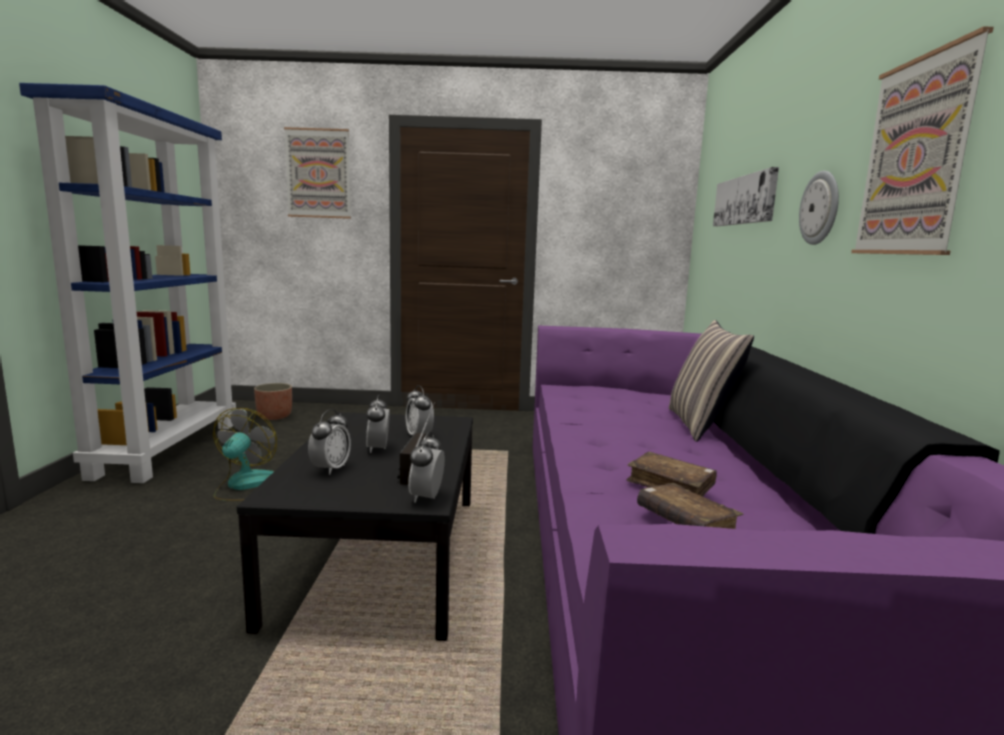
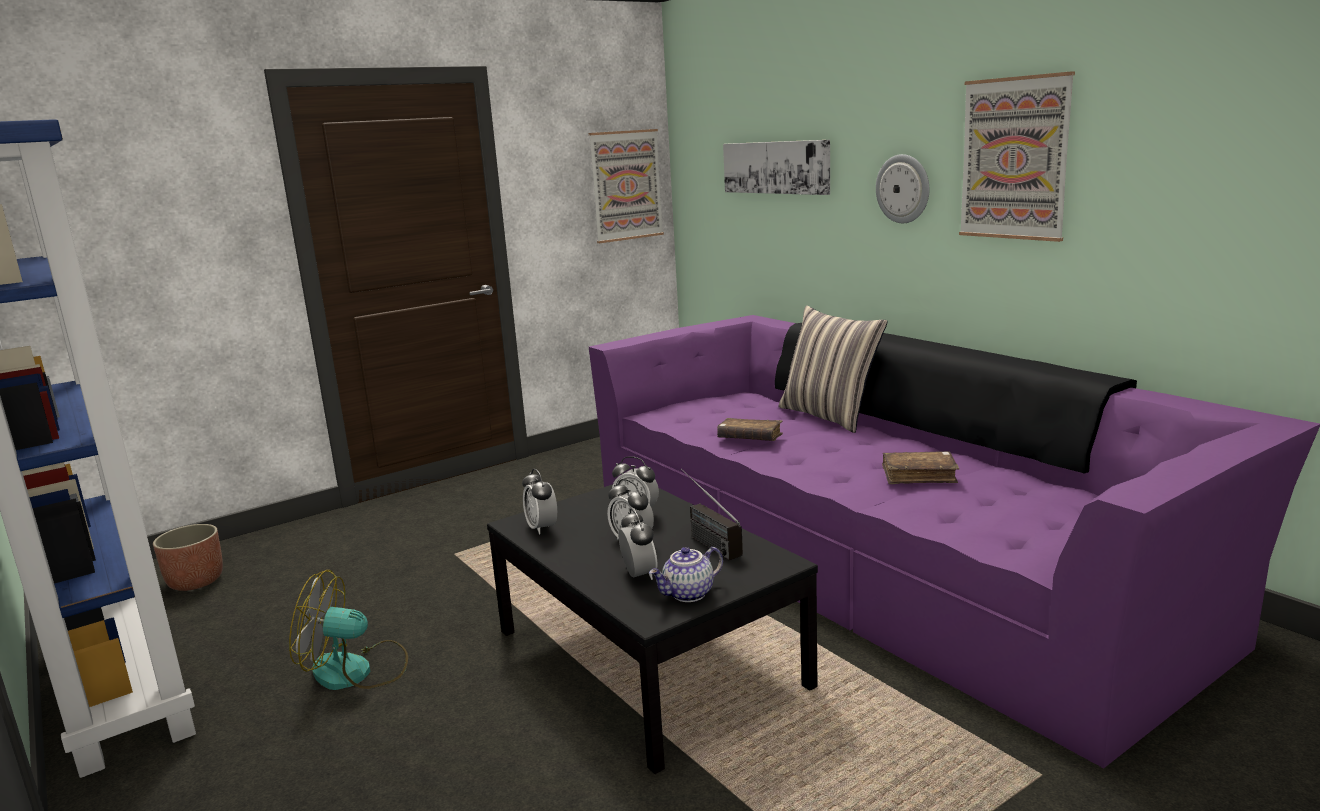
camera: 35 degrees left, 5 degrees up
fan [213,408,277,501] -> fan turned 60 degrees counterclockwise [289,570,408,690]
picture [284,127,351,219] -> picture moved to [589,129,664,243]
alarm clock [408,431,445,503] -> alarm clock moved to [522,469,557,535]
brown book [637,483,743,529] -> brown book moved to [717,418,783,441]
none -> teapot [649,547,723,602]

